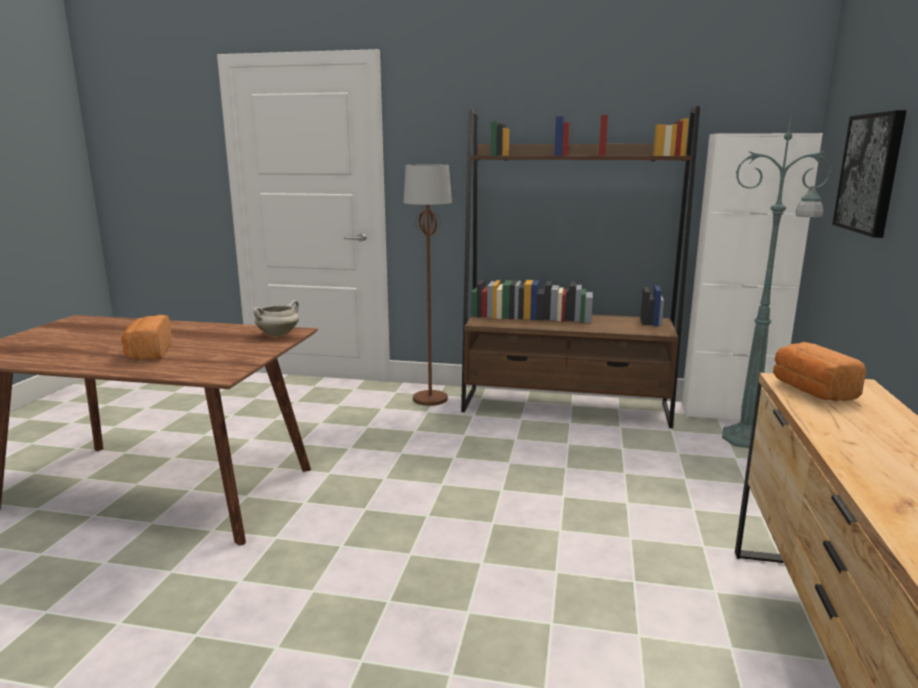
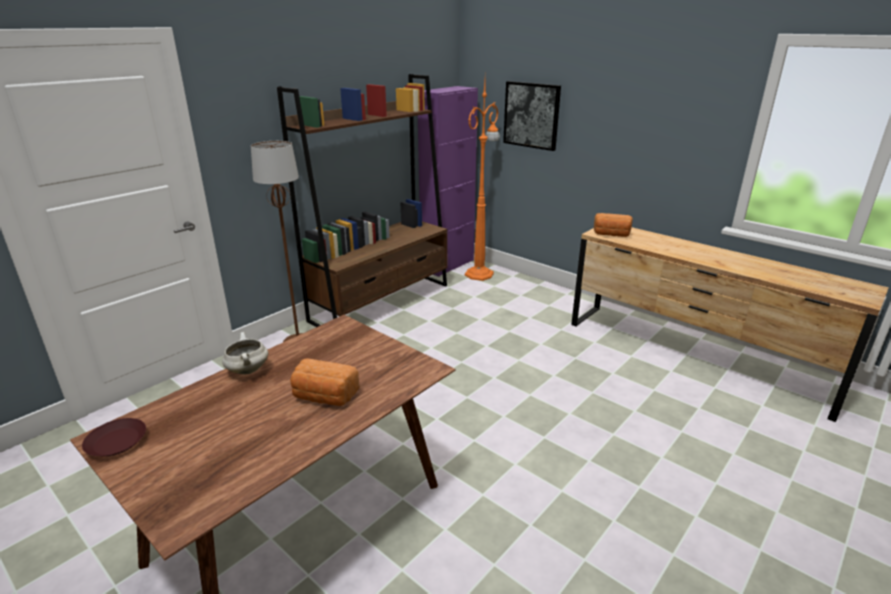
camera: 60 degrees left, 10 degrees up
white cooking pot [253,300,299,336] -> white cooking pot moved to [222,332,268,374]
white cabinet [681,133,823,420] -> purple cabinet [418,86,478,277]
green floor lamp [722,97,831,448] -> orange floor lamp [465,81,500,281]
none -> brown plate [82,418,146,456]

